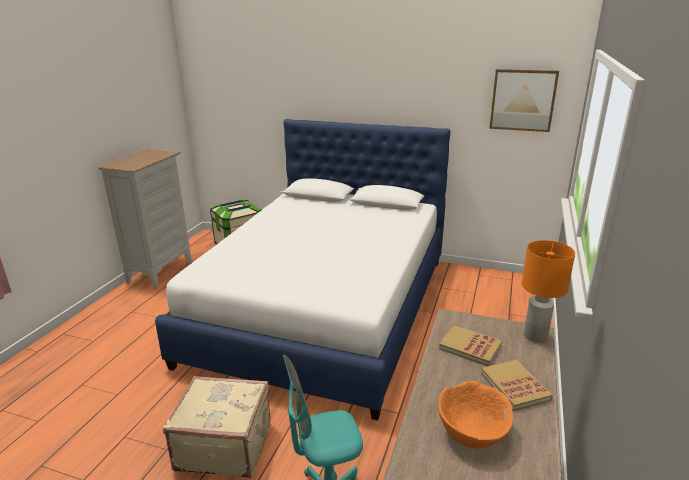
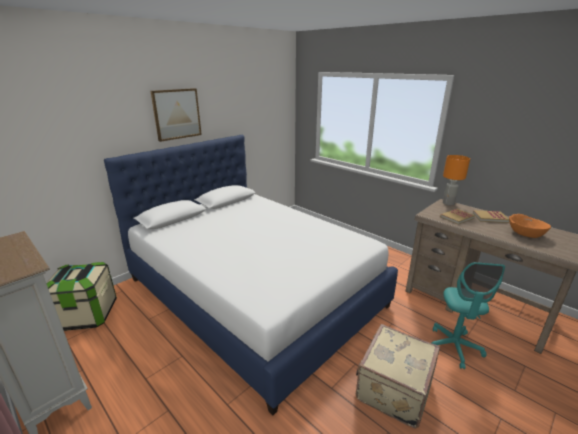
camera: 65 degrees left, 0 degrees up
picture [489,69,559,132] -> picture moved to [150,88,202,142]

